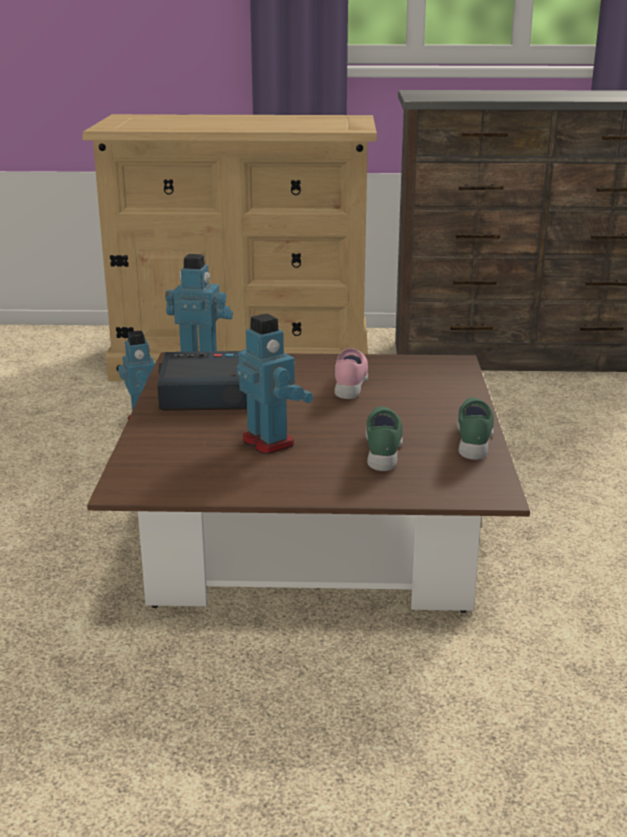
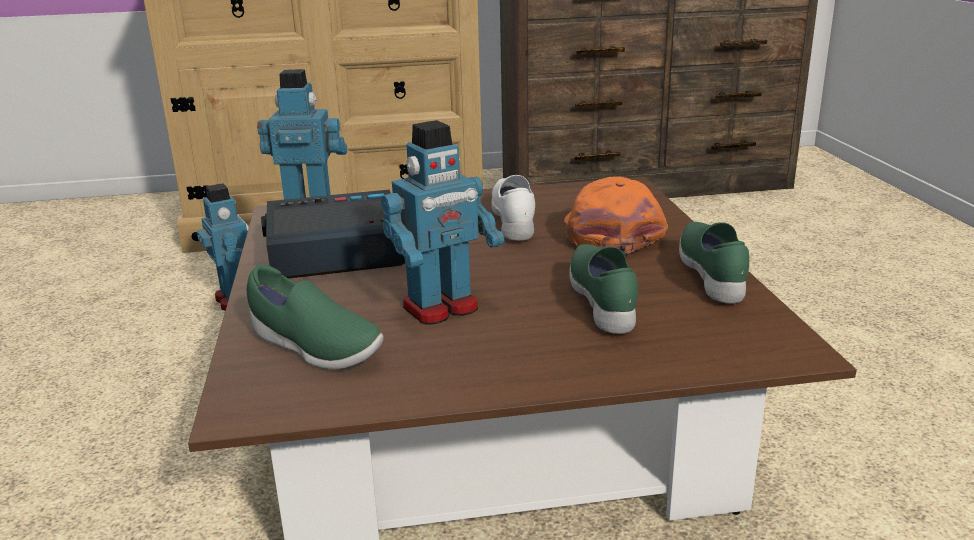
camera: 10 degrees left, 0 degrees up
toy robot [237,314,313,454] -> toy robot turned 105 degrees clockwise [381,120,504,325]
pink shoe [334,348,368,399] -> white shoe [491,175,535,241]
none -> green shoe [247,265,383,369]
none -> orange cap [564,176,668,253]

